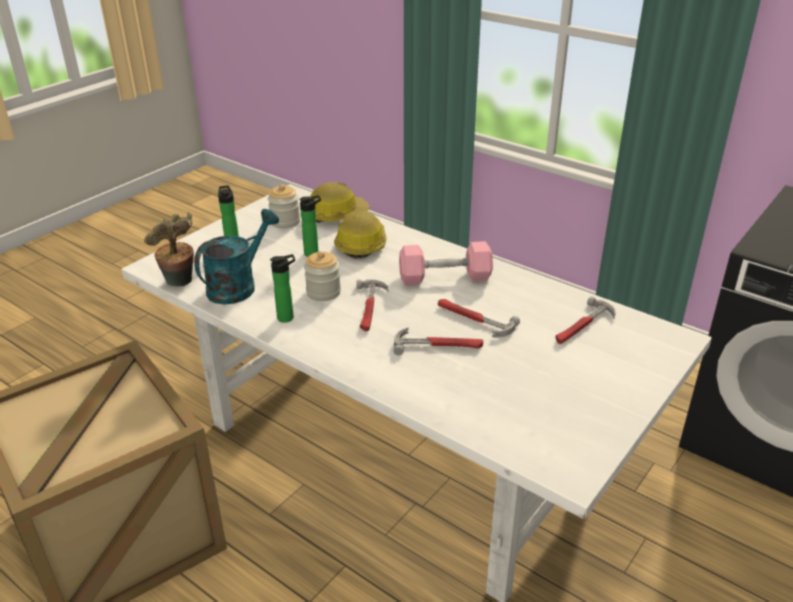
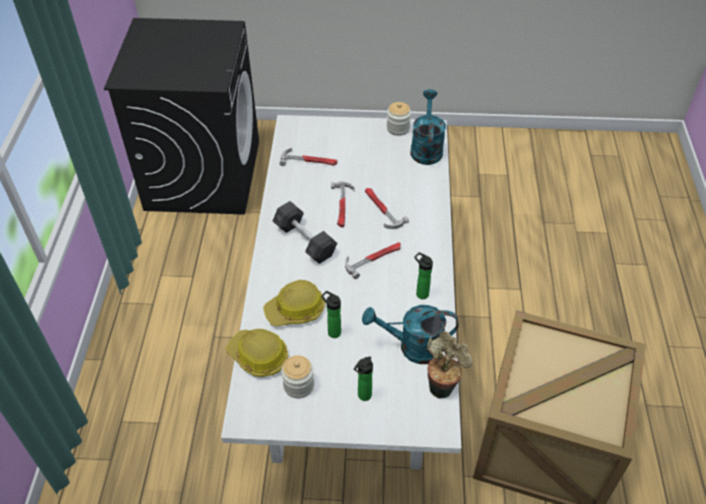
camera: 125 degrees left, 15 degrees up
jar [304,251,341,301] -> jar moved to [387,102,411,136]
pink dumbbell [399,241,493,285] -> grey dumbbell [273,201,337,264]
none -> turquoise watering can [411,89,446,165]

